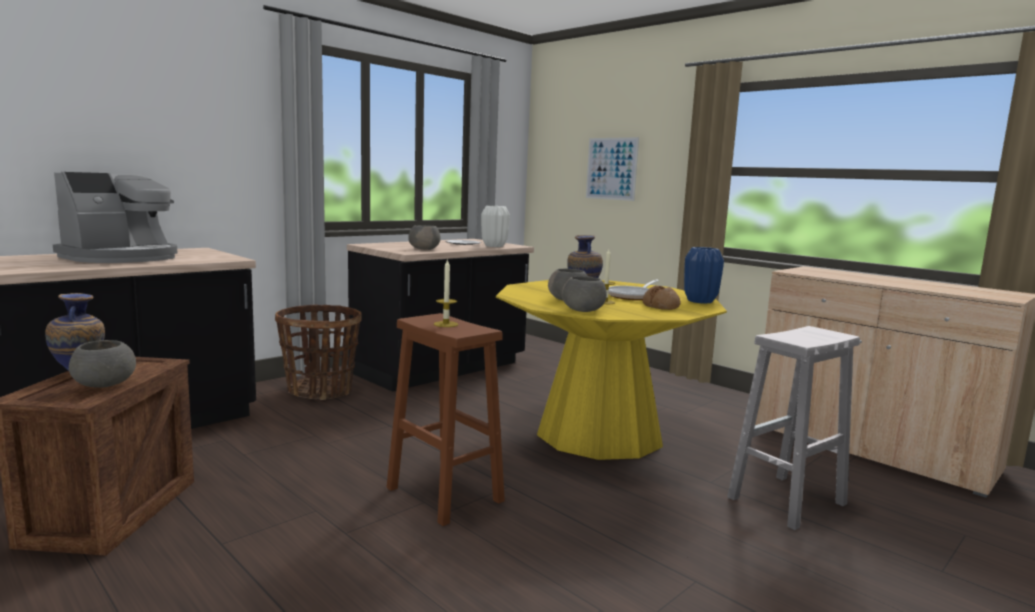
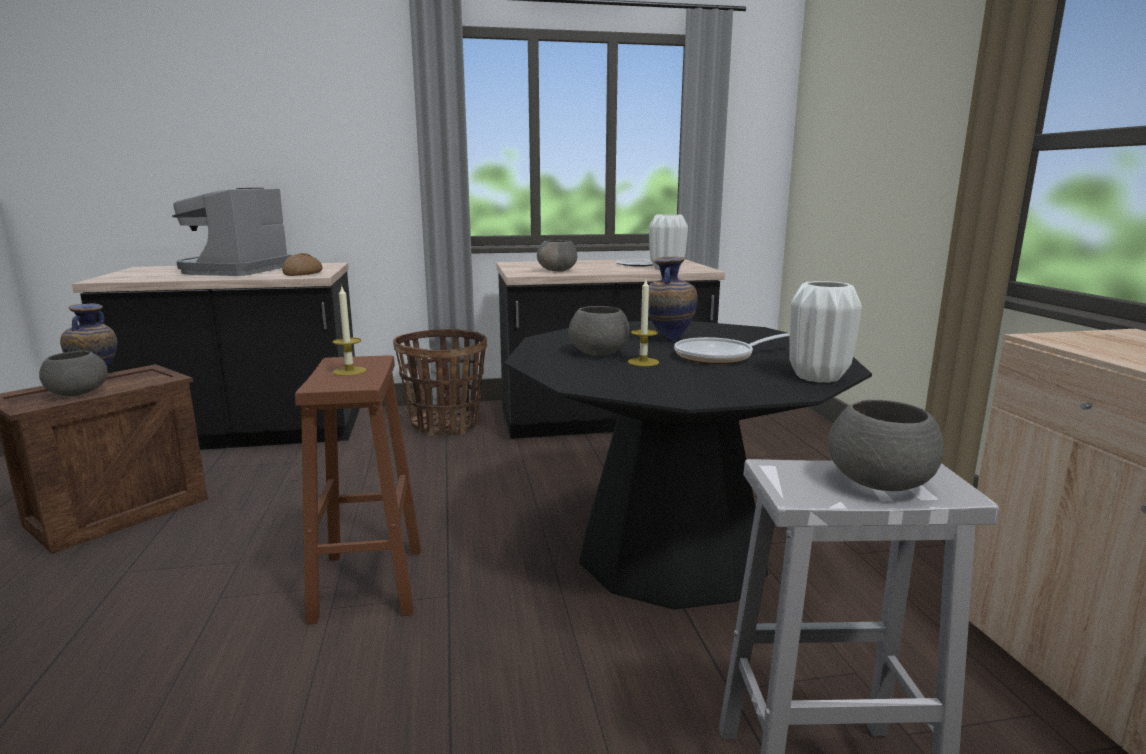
camera: 35 degrees right, 5 degrees up
coffee machine [53,172,177,263] -> coffee machine turned 120 degrees clockwise [172,188,291,276]
yellow dining table [496,280,727,460] -> black dining table [504,321,872,610]
grey bowl [562,276,607,312] -> grey bowl moved to [828,400,944,491]
picture [586,137,639,201] -> none
bread [643,286,680,310] -> bread moved to [282,253,323,276]
blue vase [684,247,724,304] -> white vase [789,281,862,383]

